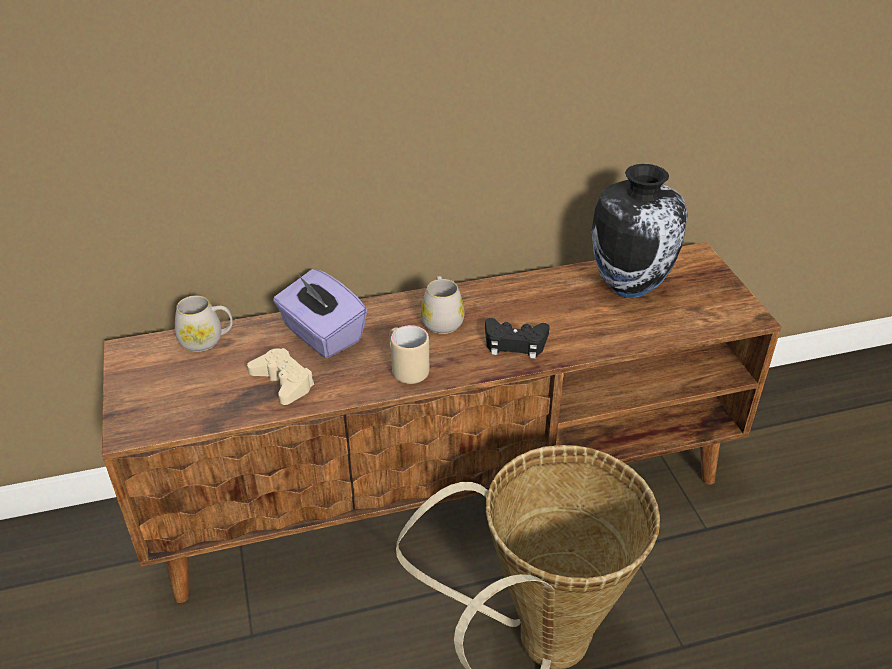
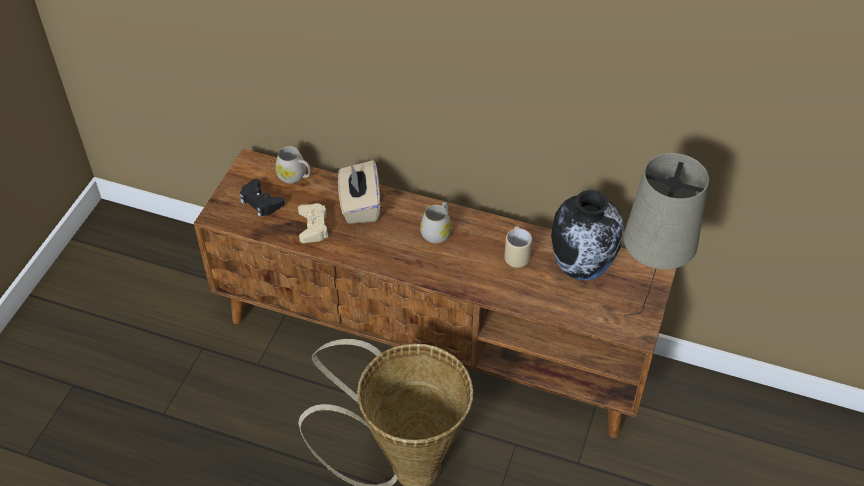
camera: 35 degrees right, 10 degrees up
purple tissue box [273,269,367,358] -> beige tissue box [338,160,380,224]
beige mug [389,325,429,384] -> beige mug moved to [504,226,532,268]
black game controller [485,318,550,359] -> black game controller moved to [240,178,285,217]
none -> beige table lamp [624,153,709,316]

